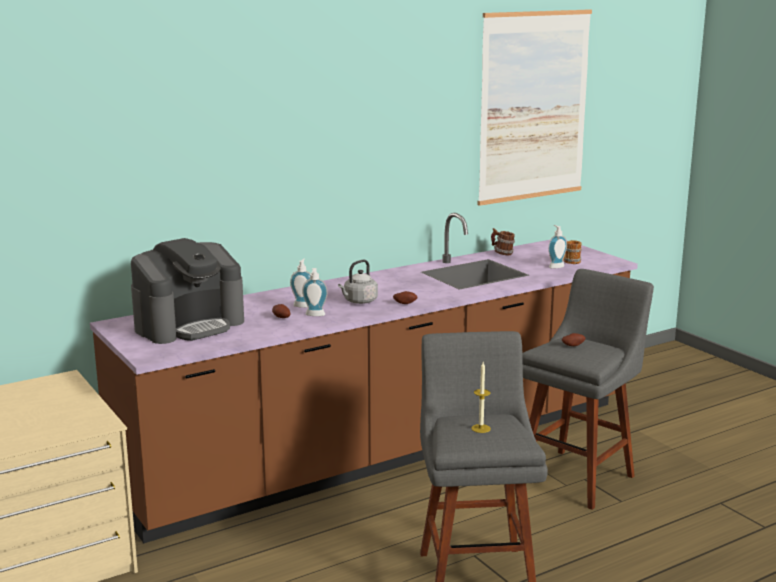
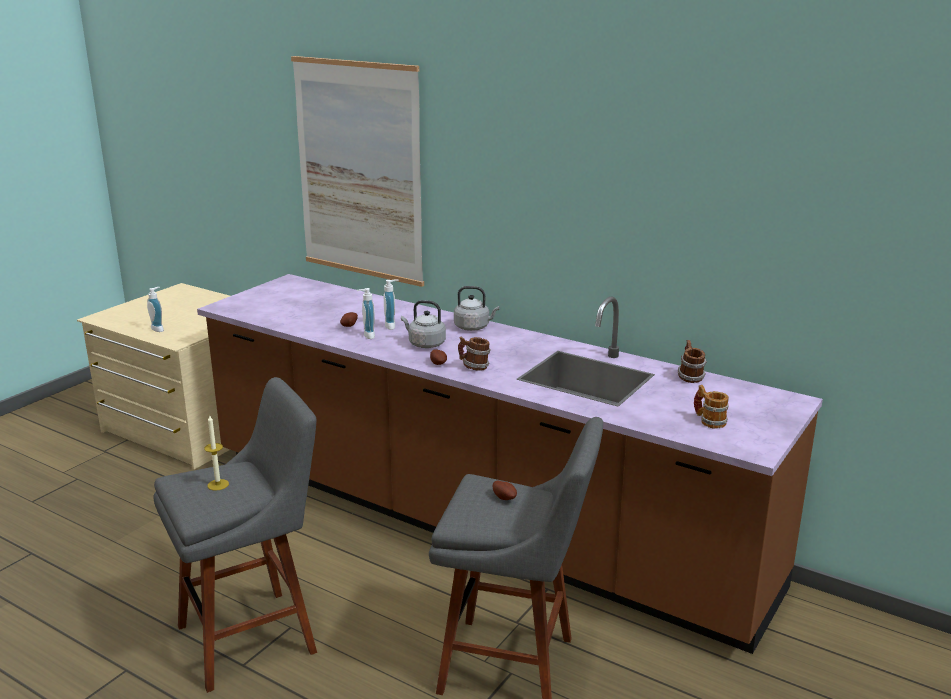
camera: 65 degrees right, 5 degrees up
coffee machine [131,238,244,344] -> none
picture [477,9,592,206] -> picture moved to [291,56,424,287]
soap dispenser [548,225,567,269] -> soap dispenser moved to [147,287,164,332]
none -> grey kettle [454,286,499,331]
none -> mug [458,337,491,371]

